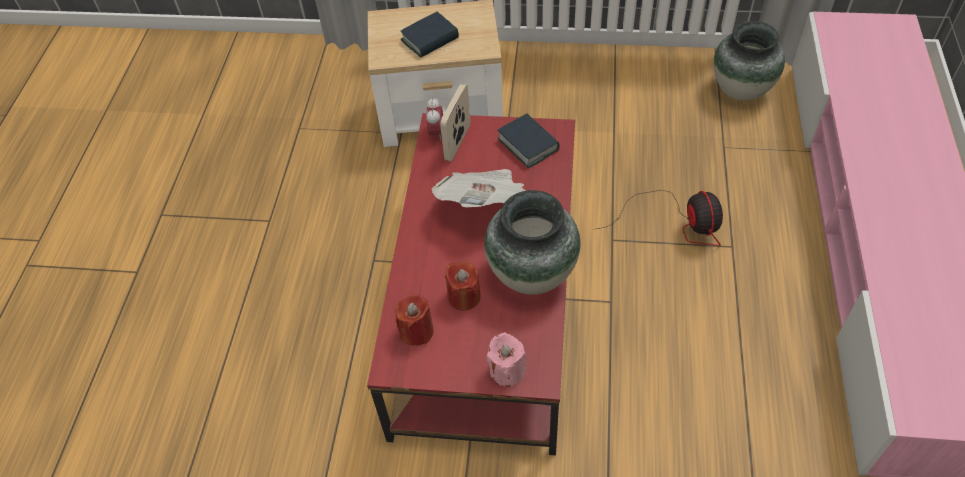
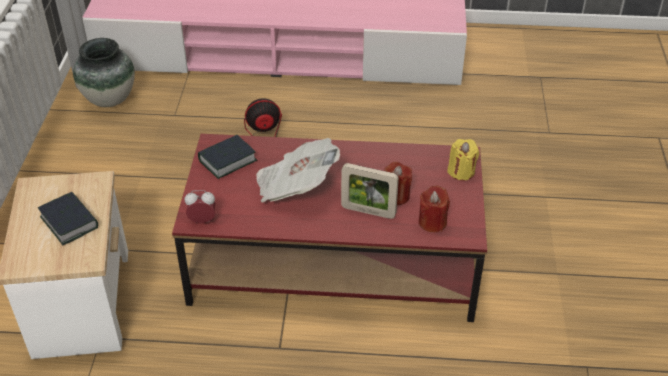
camera: 95 degrees left, 10 degrees down
picture frame [440,84,470,162] -> picture frame moved to [341,163,399,219]
vase [484,190,581,295] -> none
pink candle [486,332,526,387] -> yellow candle [447,139,479,181]

